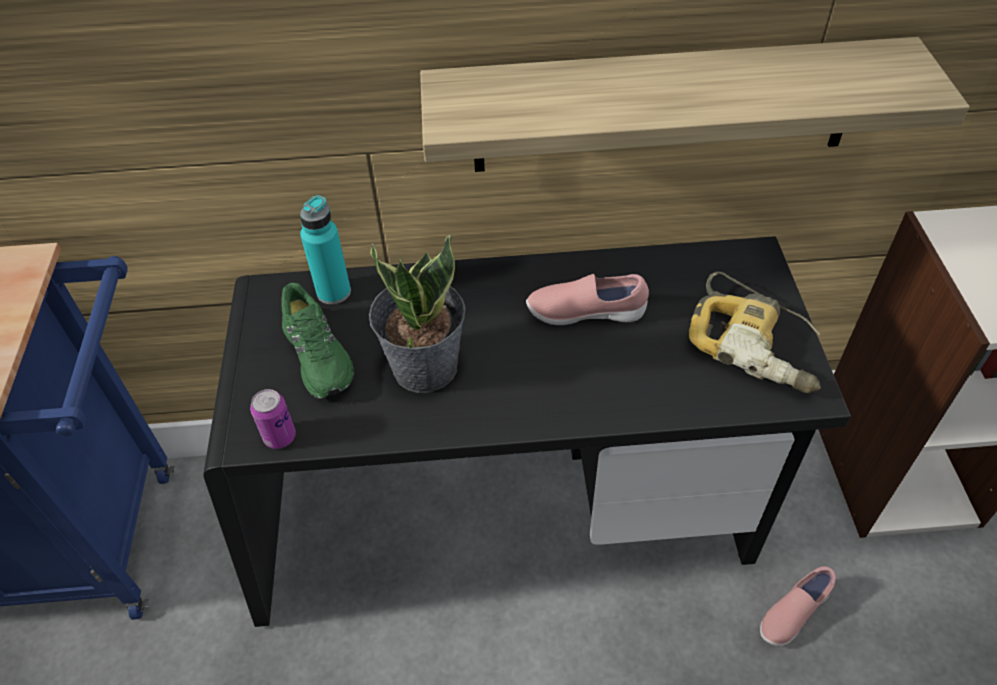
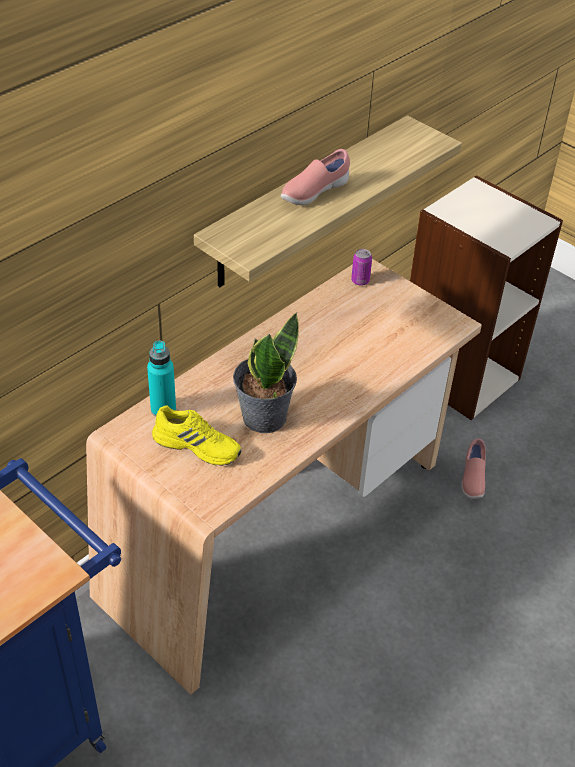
camera: 45 degrees left, 5 degrees down
black desk [203,236,851,627] -> beige desk [86,259,482,695]
can [250,389,296,449] -> can moved to [351,249,372,286]
green shoe [281,283,354,399] -> yellow shoe [152,405,241,466]
pink shoe [526,274,649,325] -> pink shoe moved to [281,149,350,205]
power drill [689,272,821,394] -> none

